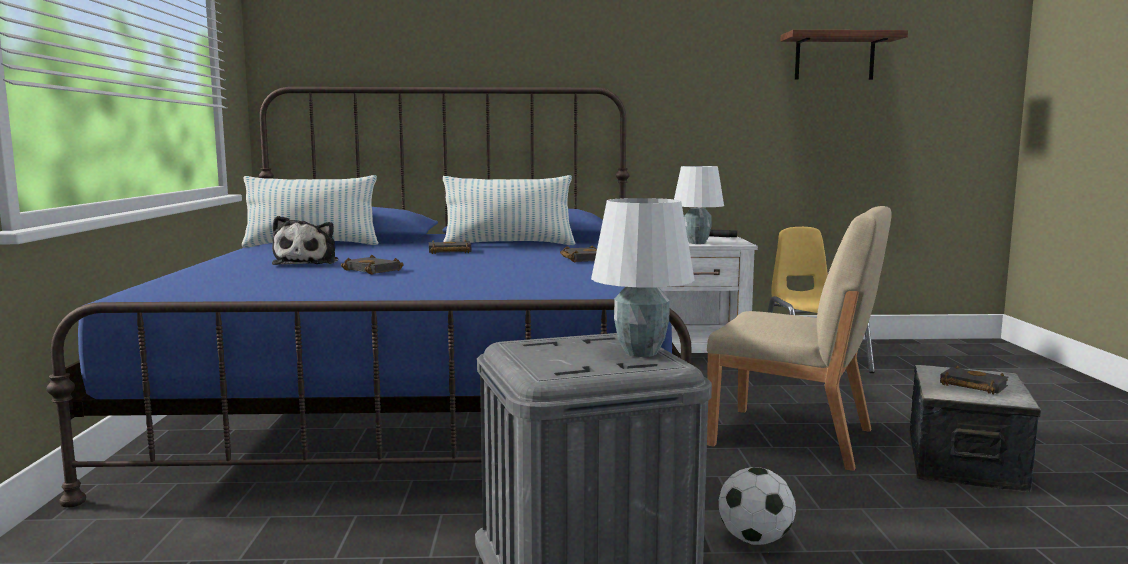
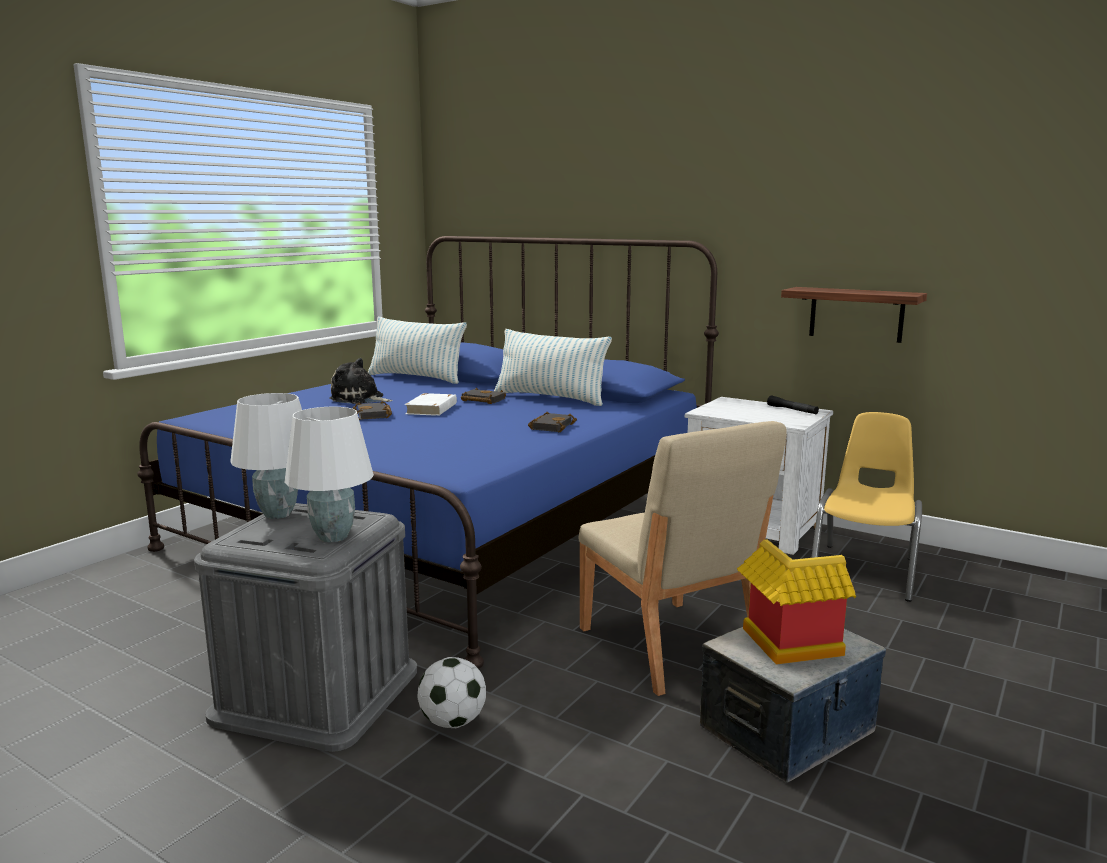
camera: 35 degrees right, 5 degrees up
plush toy [272,216,338,265] -> plush toy turned 75 degrees clockwise [329,358,393,404]
white table lamp [674,166,724,244] -> white table lamp moved to [230,393,302,519]
shelf [780,30,908,80] -> shelf moved to [781,287,927,343]
black book [940,365,1009,394] -> toy house [737,539,856,665]
none -> white book [405,393,457,416]

